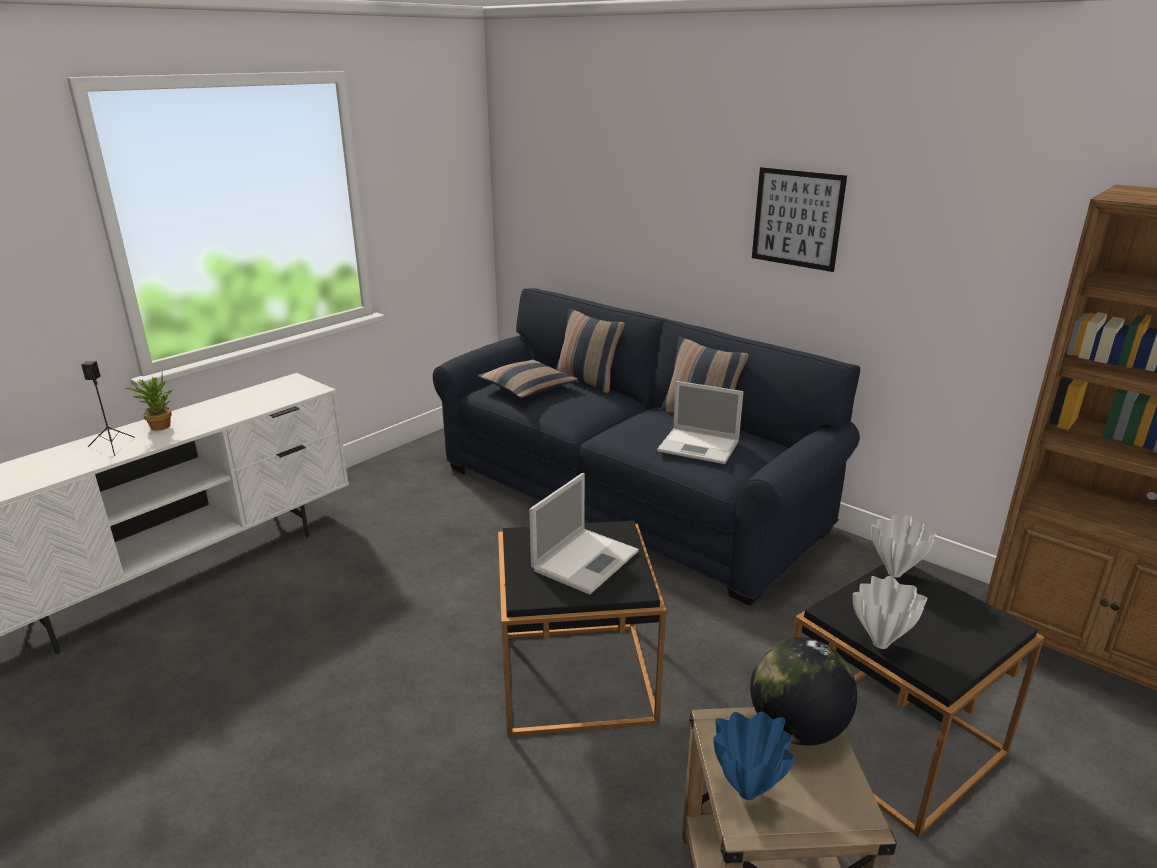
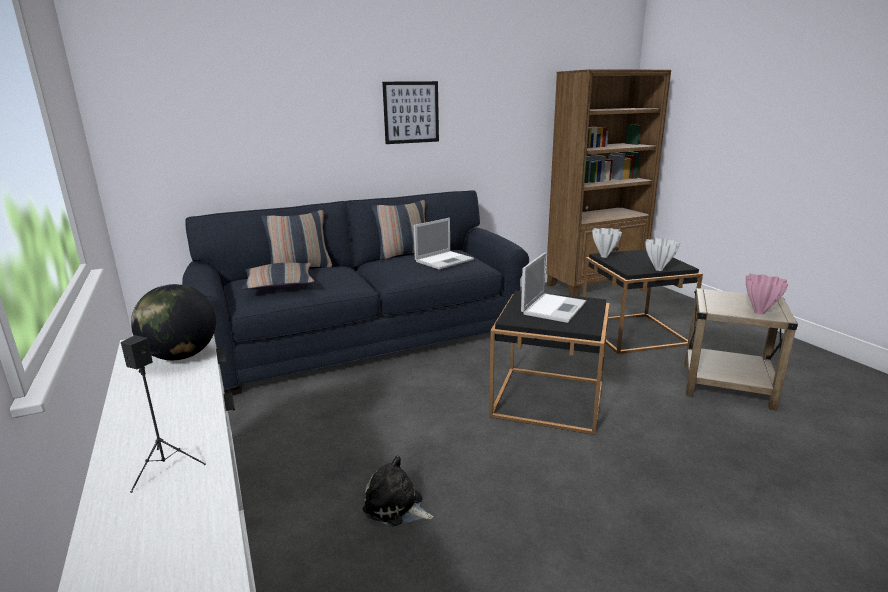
camera: 65 degrees left, 5 degrees down
potted plant [126,374,173,431] -> none
laptop [529,473,639,595] -> laptop turned 60 degrees clockwise [521,252,586,323]
blue vase [713,712,795,800] -> pink vase [746,273,788,315]
globe [750,637,857,746] -> globe moved to [131,284,216,360]
none -> plush toy [363,455,433,526]

